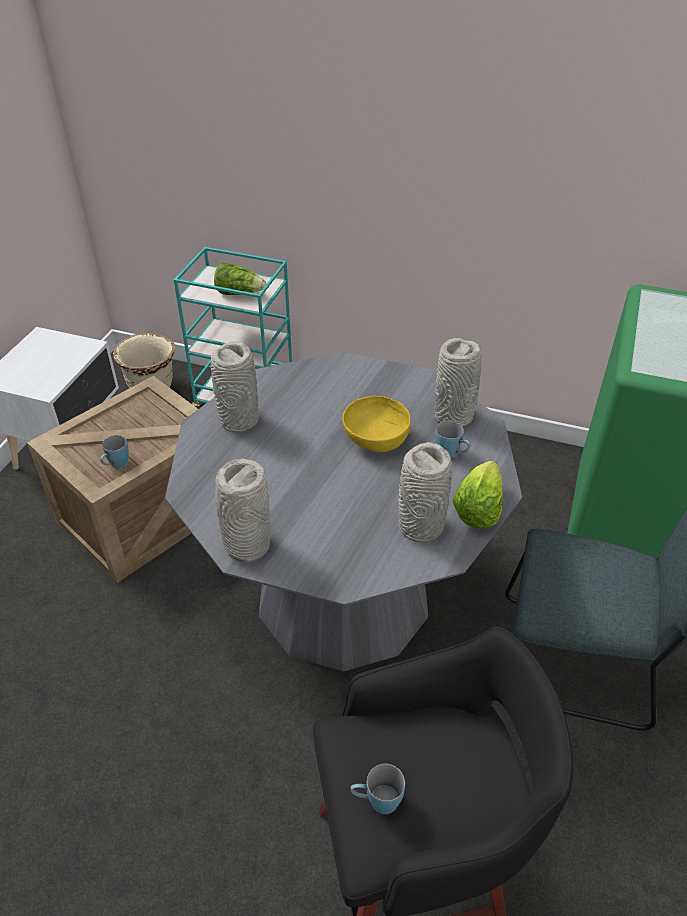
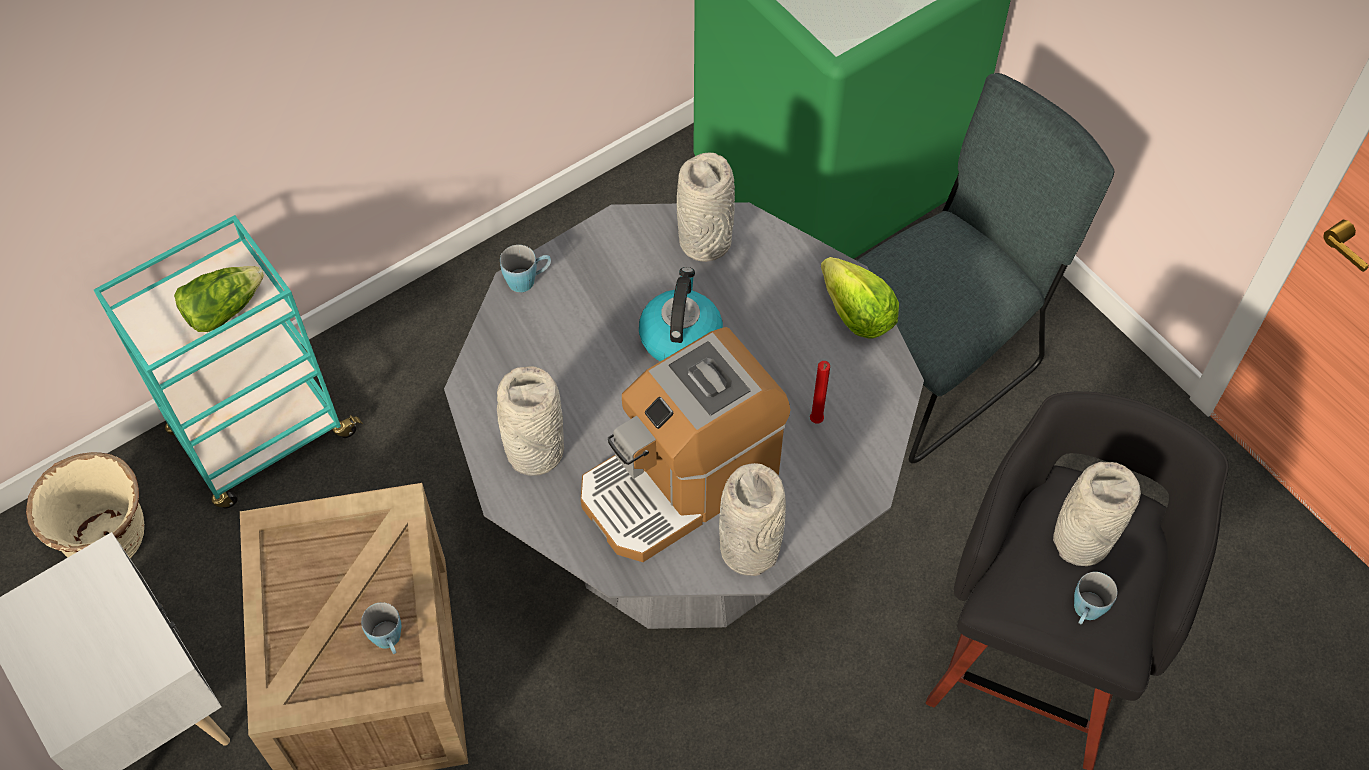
camera: 55 degrees left, 15 degrees up
yellow bowl [342,396,411,453] -> kettle [639,267,723,361]
grey vase [398,442,452,542] -> grey vase moved to [1053,462,1141,566]
blue mug [435,420,471,458] -> blue mug moved to [500,245,551,293]
none -> coffee machine [581,327,790,562]
none -> red candle [810,361,830,424]

